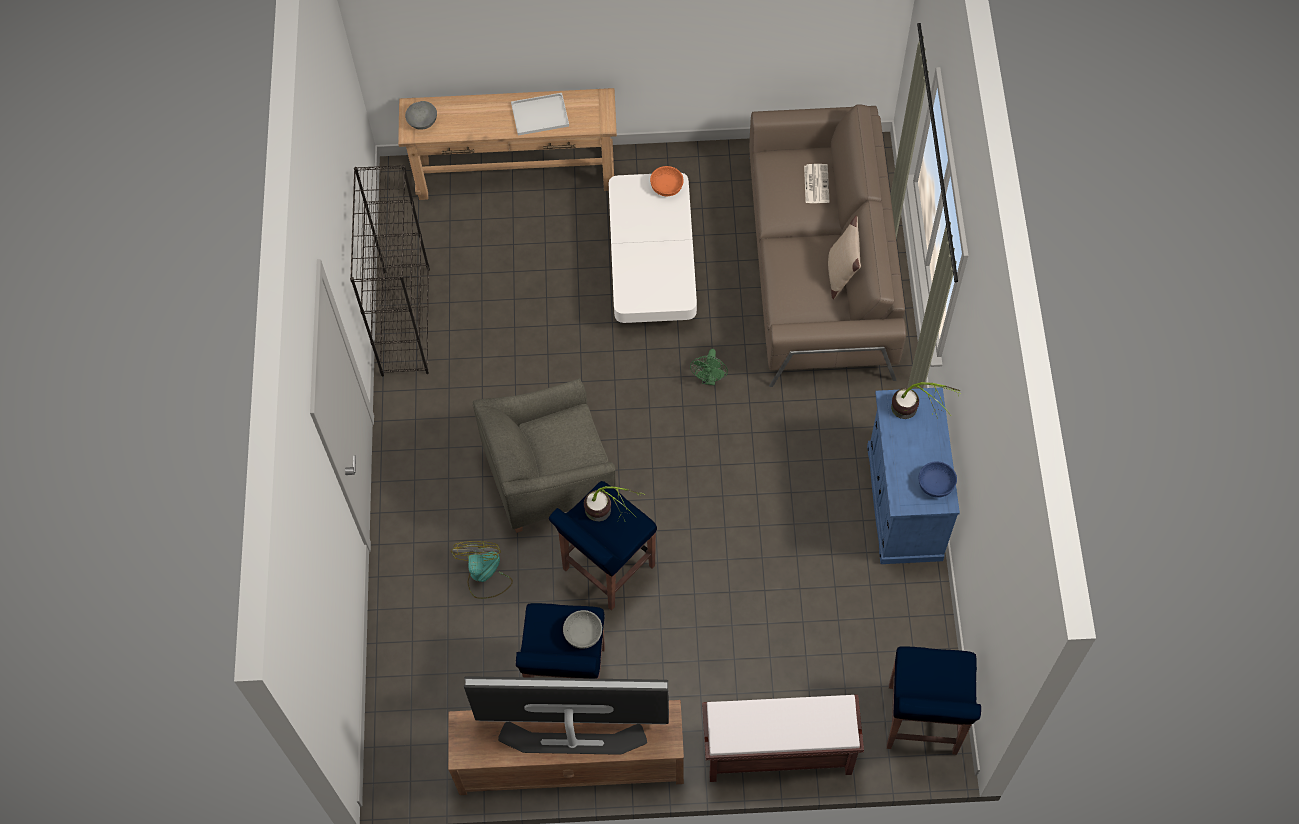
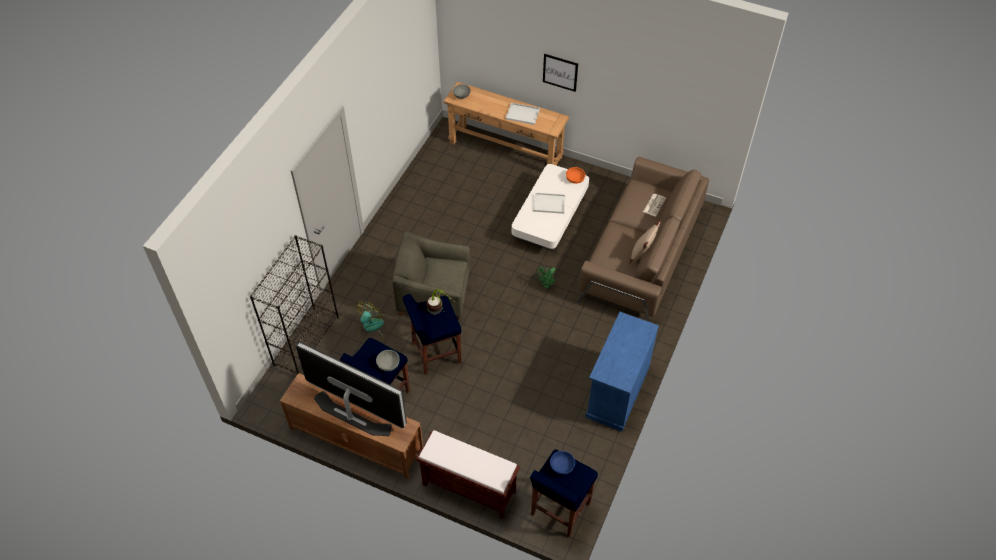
camera: 25 degrees right, 10 degrees down
black bookcase [350,165,430,376] -> black bookcase moved to [250,235,339,374]
potted plant [891,382,960,419] -> none
blue bowl [919,461,957,498] -> blue bowl moved to [550,451,575,475]
none -> white tray [533,193,565,214]
none -> picture [543,54,578,92]

